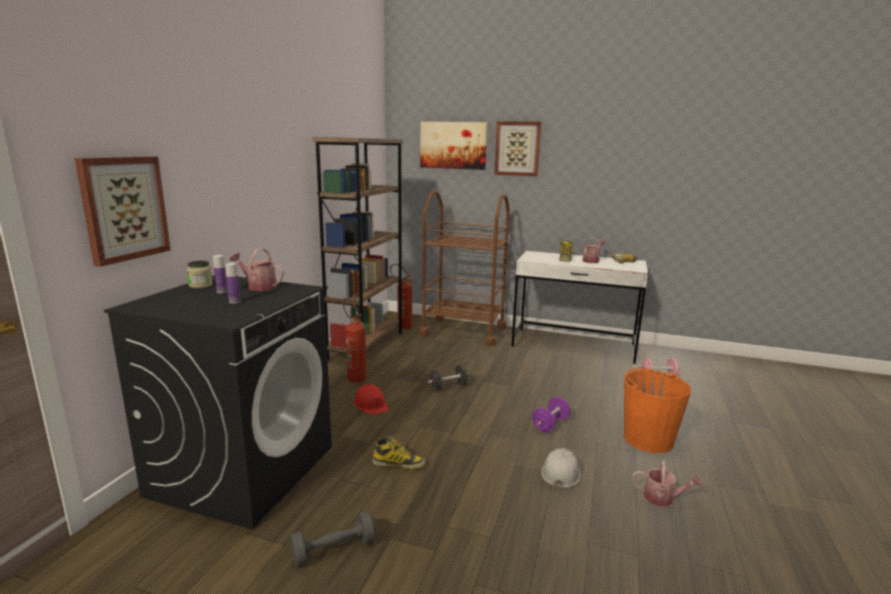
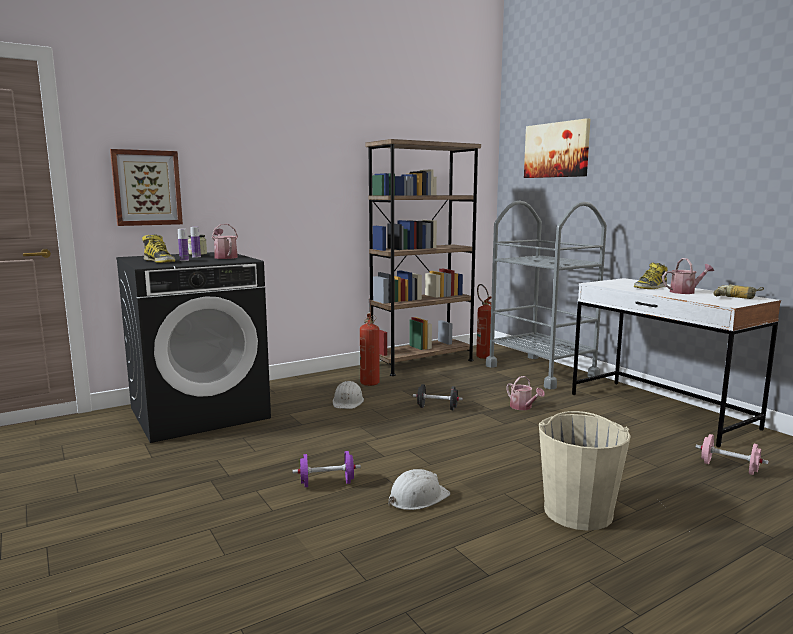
camera: 40 degrees right, 5 degrees down
grey dumbbell [290,511,375,567] -> none
red hard hat [353,384,388,415] -> white hard hat [333,381,364,409]
boot [373,436,426,469] -> boot moved to [142,234,175,263]
brown cart [419,190,510,346] -> grey cart [486,200,607,389]
picture [494,121,541,176] -> none
purple dumbbell [532,397,570,432] -> purple dumbbell moved to [292,451,361,487]
orange bucket [624,368,691,453] -> beige bucket [539,411,631,531]
watering can [632,460,702,506] -> watering can moved to [506,376,545,410]

